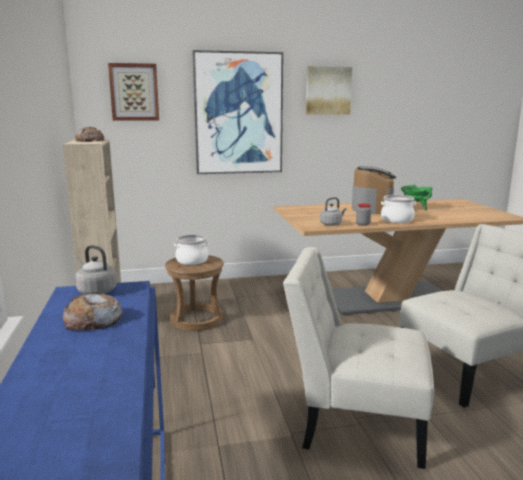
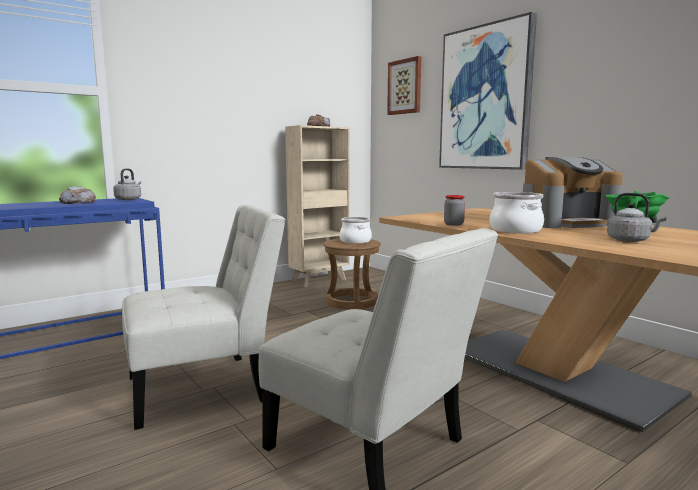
camera: 65 degrees right, 5 degrees down
white chair [283,247,434,469] -> white chair turned 75 degrees clockwise [122,205,286,430]
picture [306,66,352,115] -> none
grey kettle [320,197,346,226] -> grey kettle moved to [607,193,667,242]

